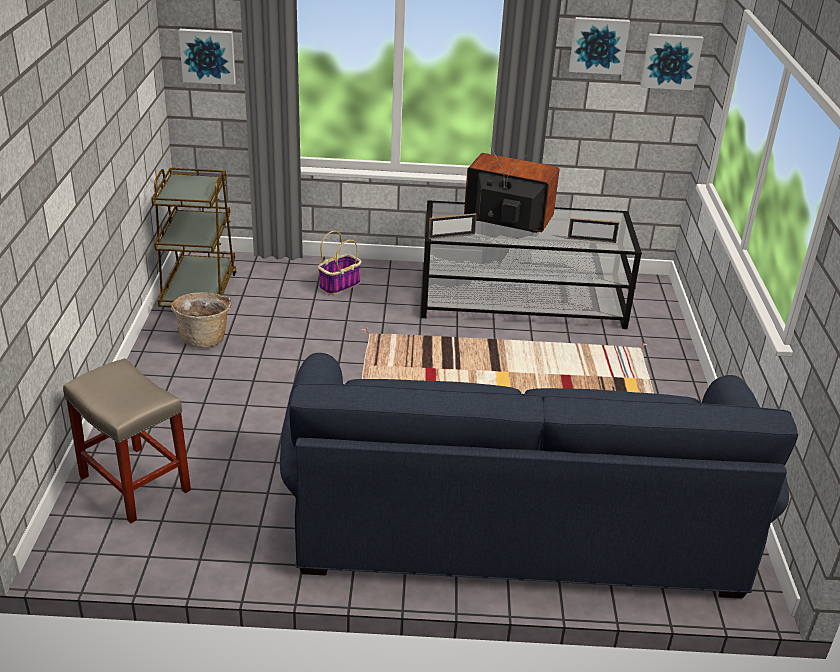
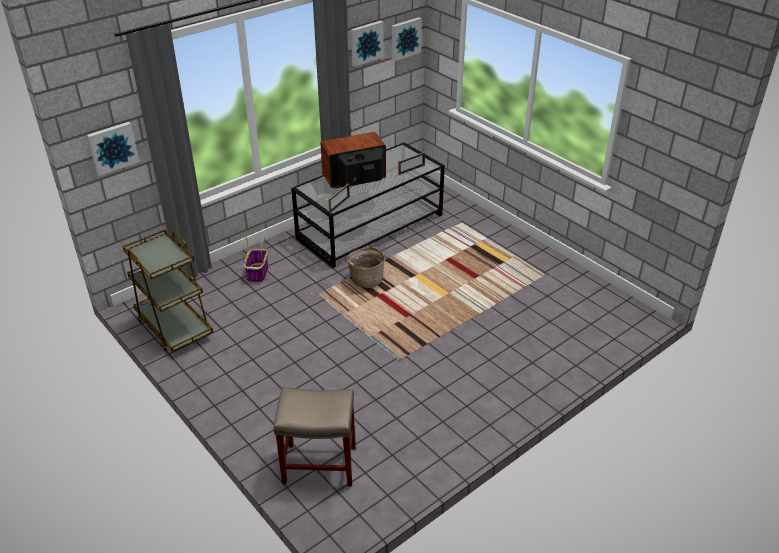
camera: 40 degrees left, 5 degrees up
basket [171,292,232,348] -> basket moved to [347,246,385,288]
blue sofa [280,353,798,599] -> none

